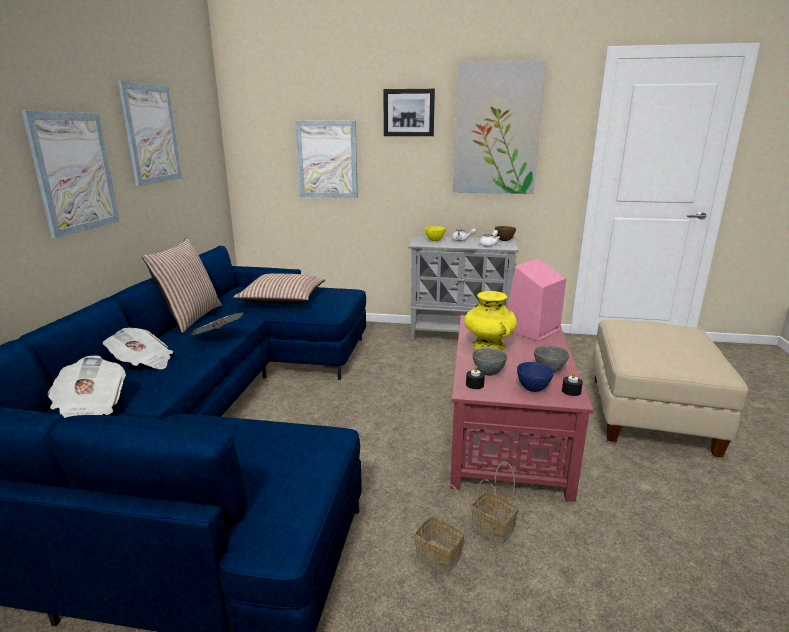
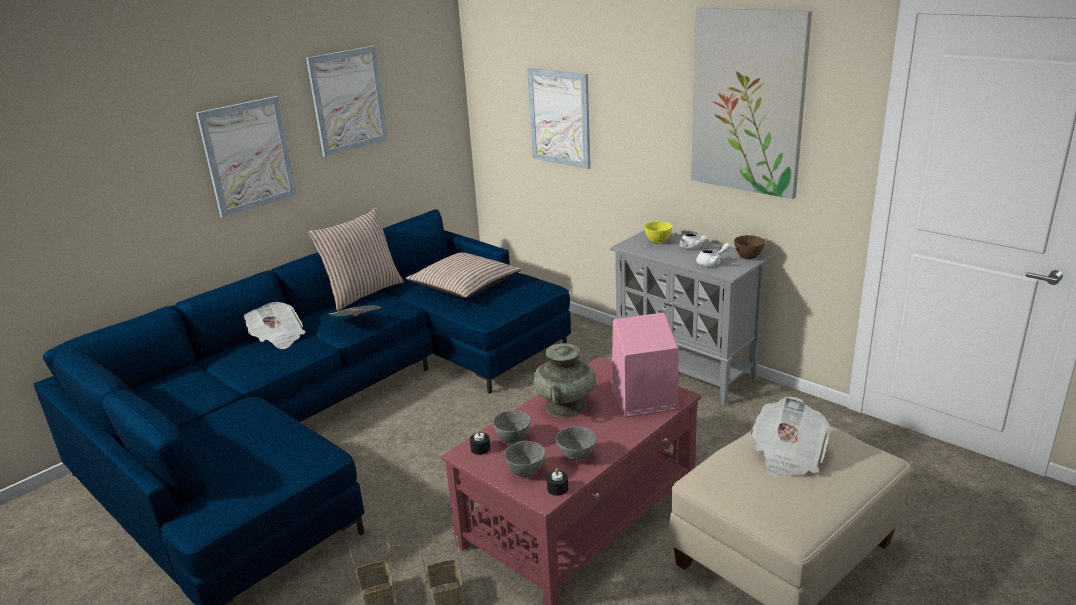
camera: 35 degrees right, 5 degrees up
newspaper [48,355,126,418] -> newspaper moved to [751,397,831,478]
picture [383,89,435,136] -> none
yellow vase [464,291,517,351] -> turquoise vase [533,343,596,418]
blue bowl [517,362,554,392] -> grey bowl [504,441,546,477]

